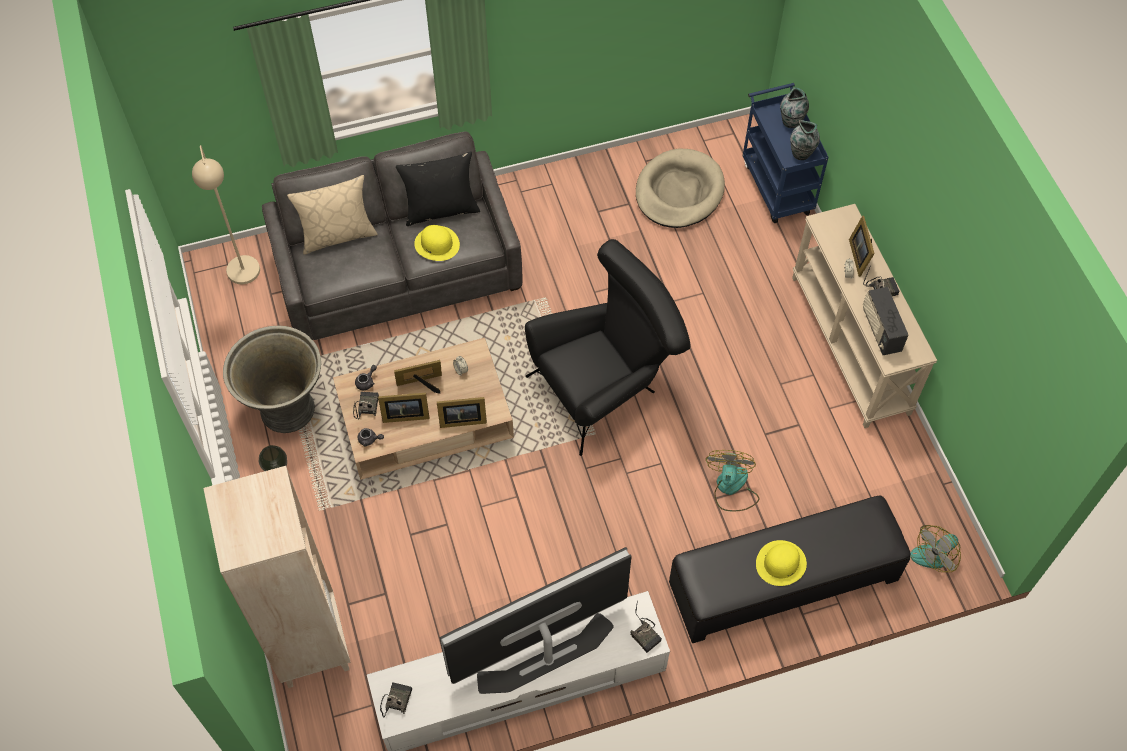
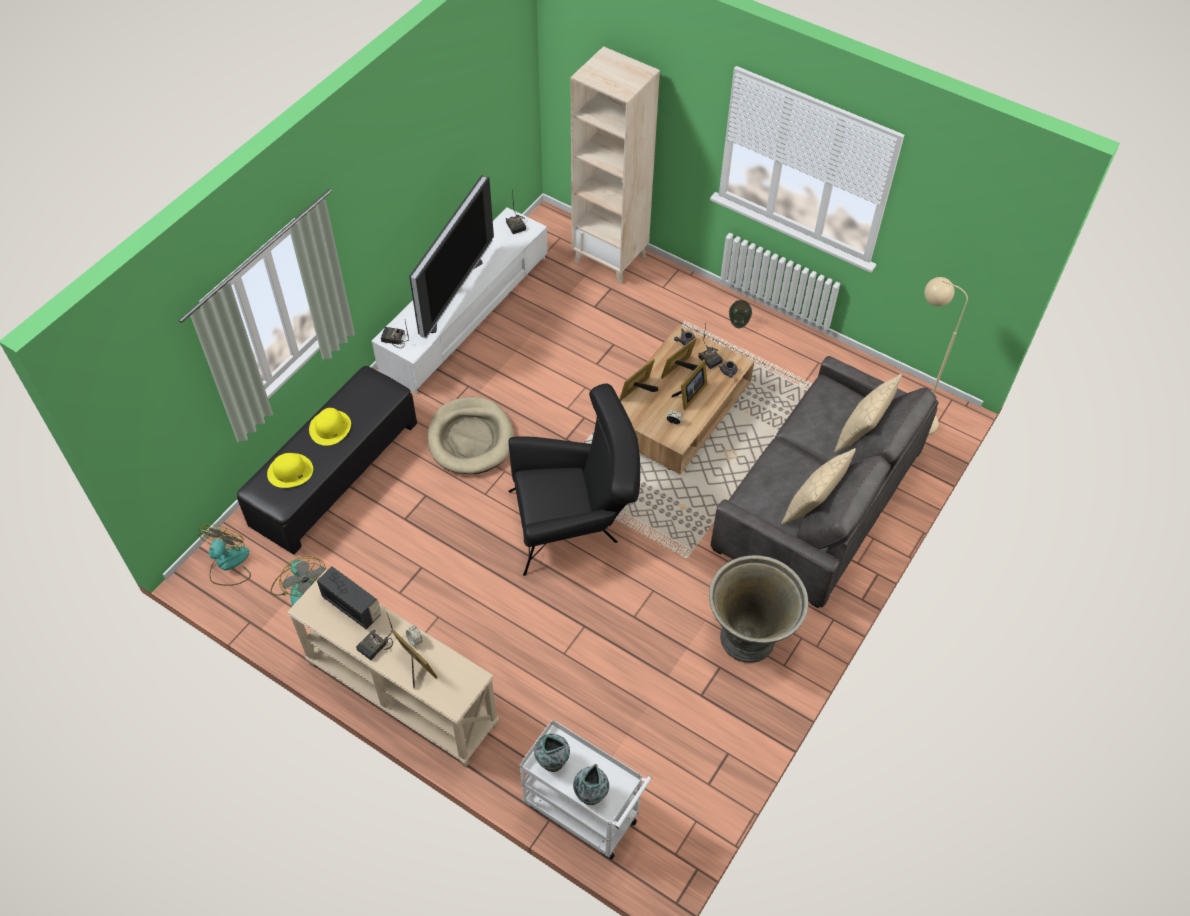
camera: 140 degrees right, 5 degrees down
grey planter [223,326,321,433] -> grey planter moved to [709,555,808,663]
black pillow [396,151,480,226] -> beige pillow [781,448,856,525]
yellow hat [414,225,460,261] -> yellow hat moved to [267,453,313,488]
black armchair [525,239,691,456] -> black armchair turned 120 degrees counterclockwise [508,383,640,576]
beige dog bed [636,148,725,228] -> beige dog bed moved to [427,397,514,474]
fan [706,450,759,511] -> fan moved to [271,556,326,606]
blue cart [743,83,828,223] -> white cart [520,720,652,860]

